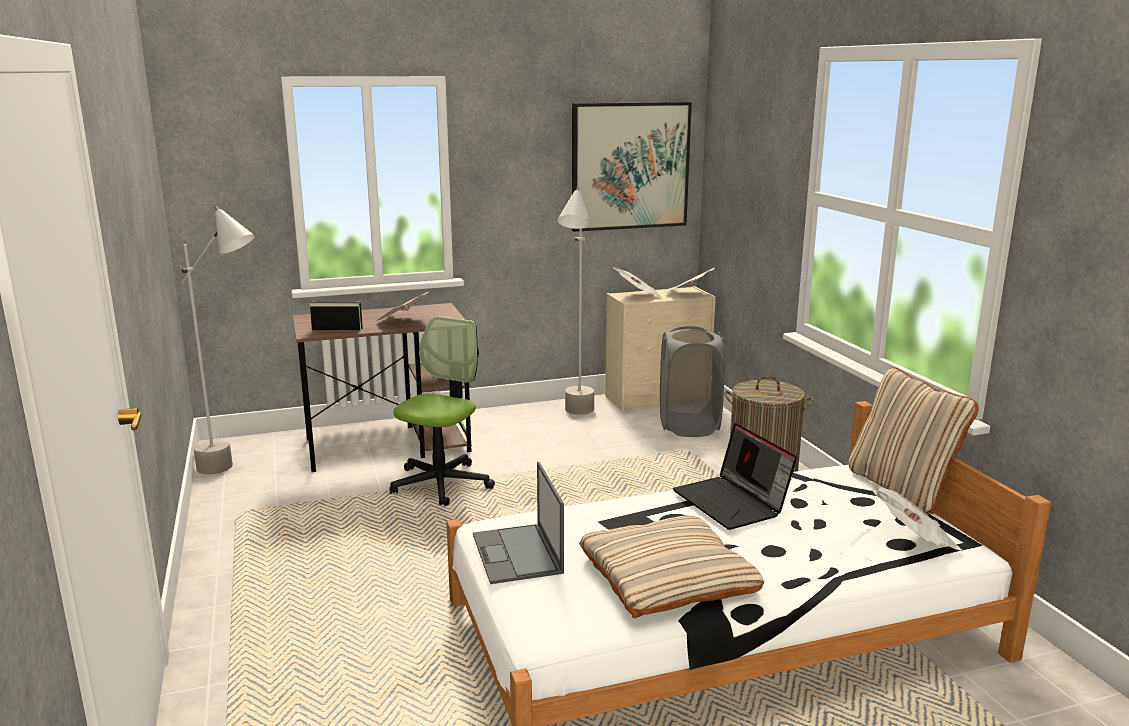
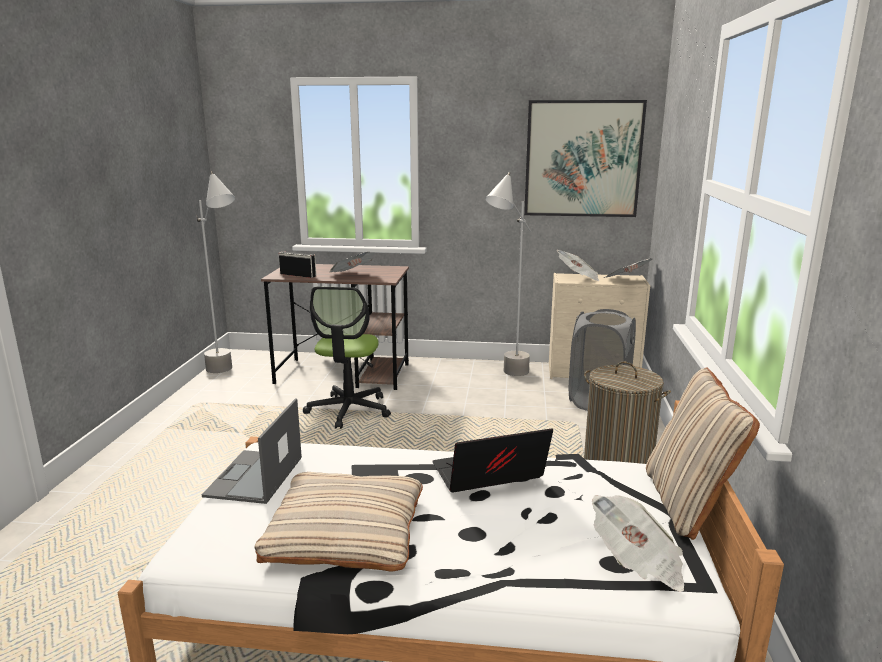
camera: 25 degrees right, 0 degrees up
office chair [389,316,495,506] -> office chair turned 135 degrees clockwise [303,287,391,429]
laptop [673,423,797,530] -> laptop turned 75 degrees clockwise [432,428,553,493]

